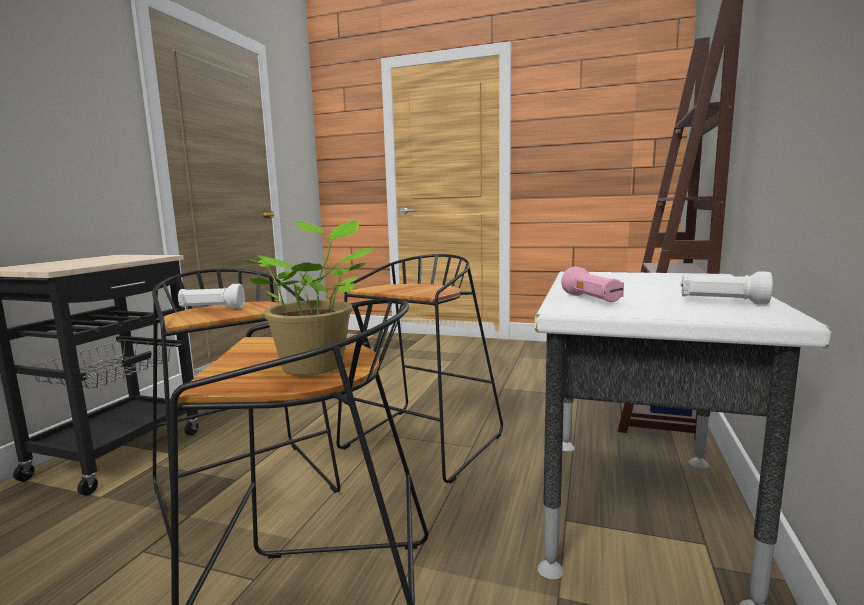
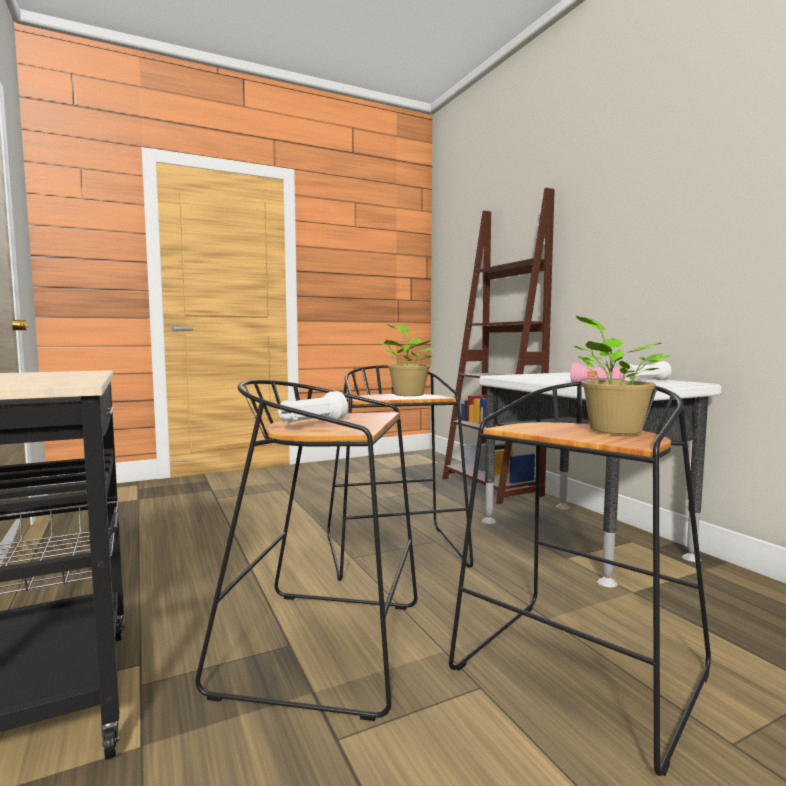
camera: 45 degrees left, 5 degrees down
none -> potted plant [378,324,435,396]

